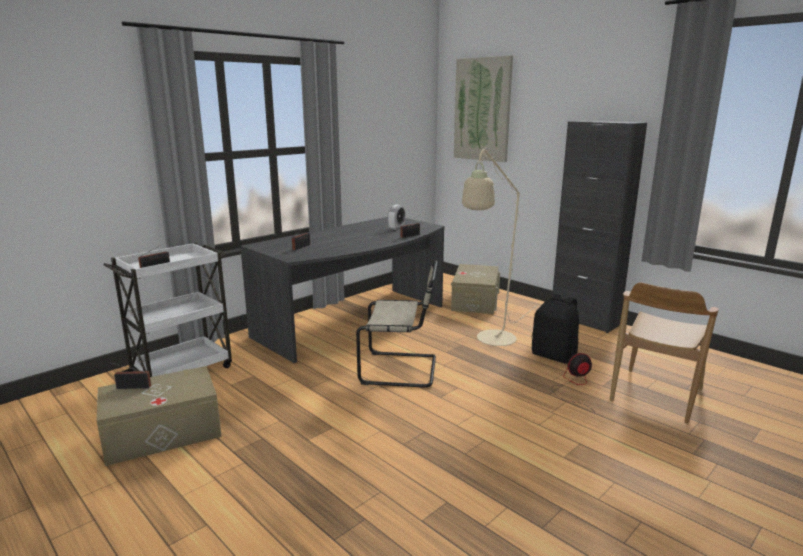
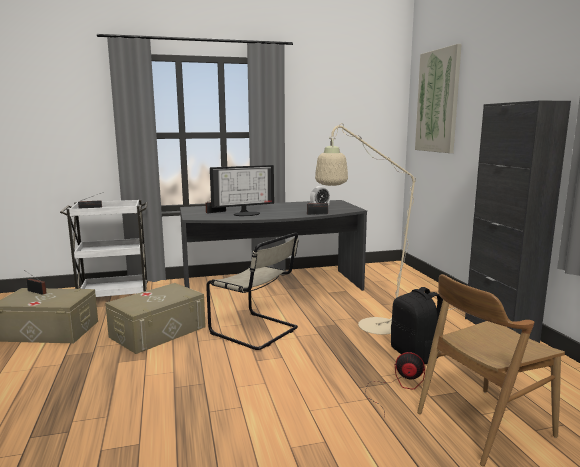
camera: 30 degrees right, 5 degrees down
beige storage box [451,264,500,314] -> beige storage box moved to [105,283,206,354]
none -> monitor [210,165,274,216]

